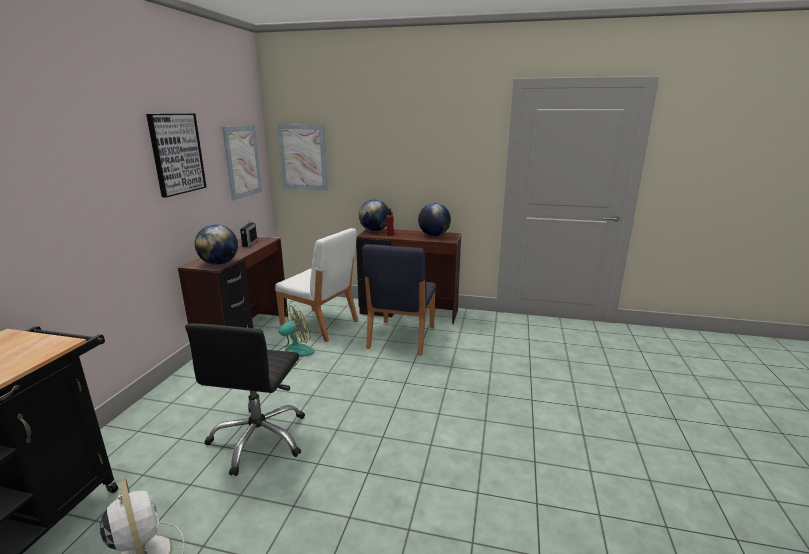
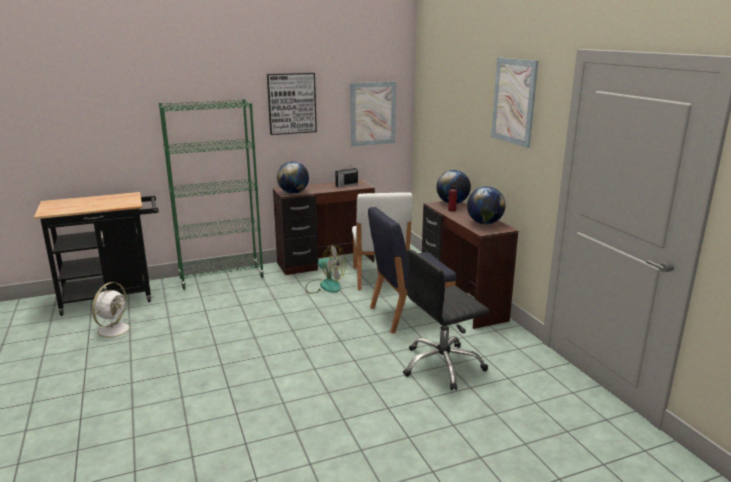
camera: 55 degrees right, 0 degrees up
black office chair [185,323,305,476] -> black office chair moved to [403,249,490,390]
picture [277,124,328,190] -> picture moved to [491,57,538,148]
none -> green bookcase [159,99,264,290]

